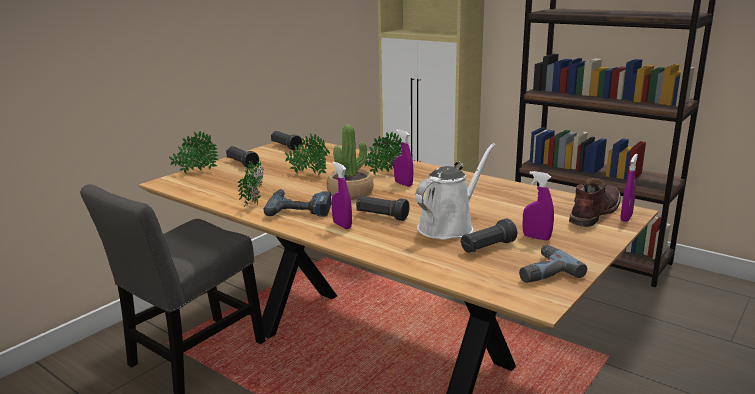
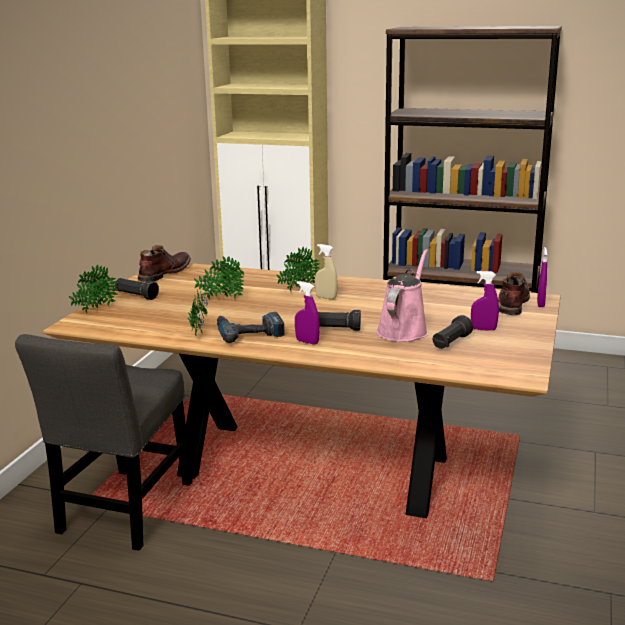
camera: 20 degrees left, 0 degrees up
black flashlight [271,131,302,151] -> brown boot [138,245,191,282]
potted plant [327,125,374,200] -> none
purple spray bottle [394,130,413,187] -> beige spray bottle [315,244,338,299]
white watering can [415,143,496,240] -> pink watering can [376,249,428,342]
power drill [519,244,587,283] -> none

